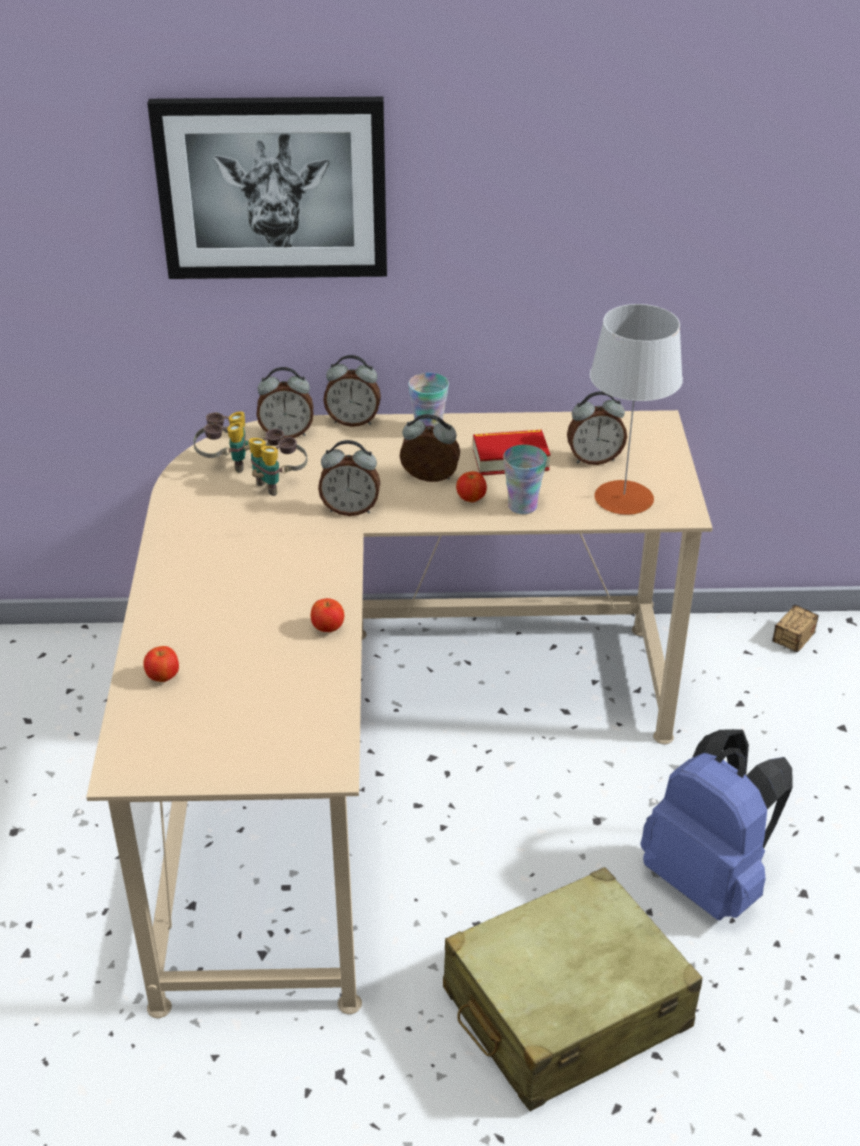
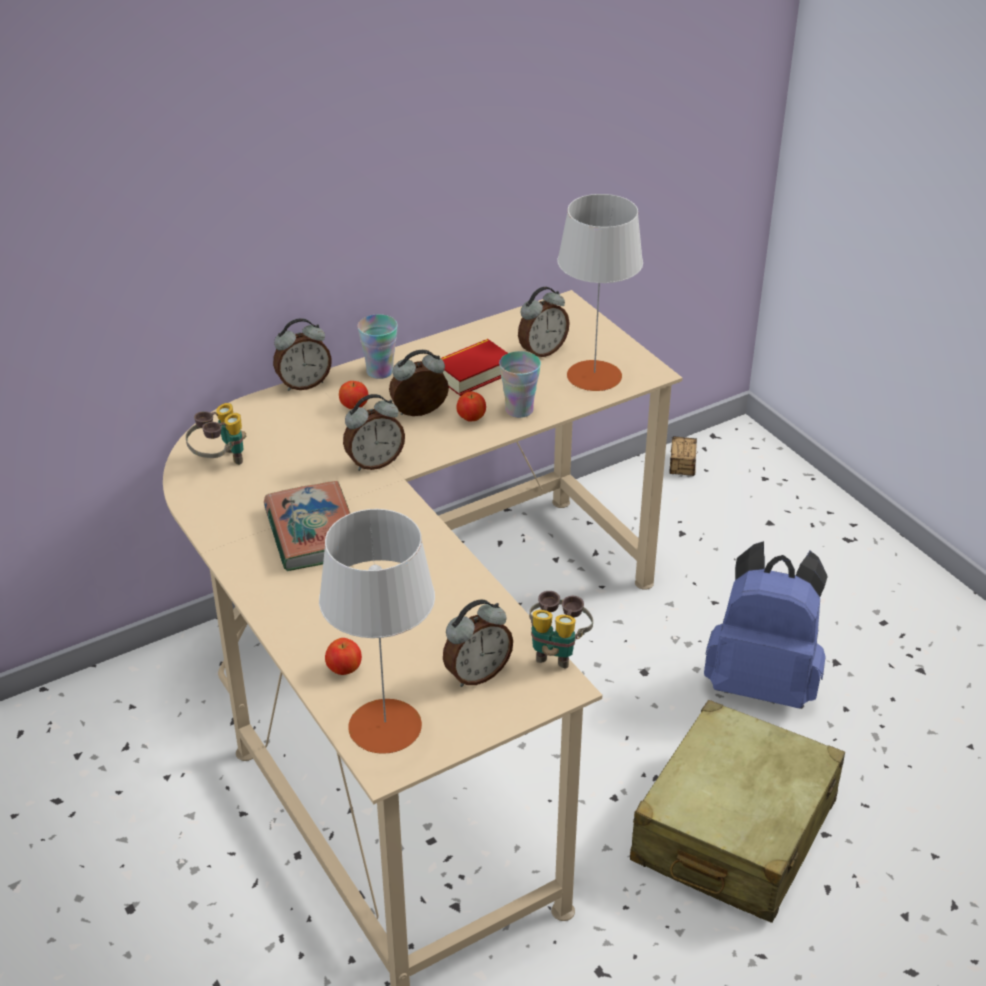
camera: 30 degrees left, 0 degrees up
picture [147,97,387,279] -> none
binoculars [249,429,307,496] -> binoculars moved to [529,591,593,668]
alarm clock [257,367,314,438] -> alarm clock moved to [443,599,513,687]
apple [311,598,344,632] -> apple moved to [339,381,368,409]
none -> book [264,481,350,571]
none -> grey table lamp [319,509,435,754]

